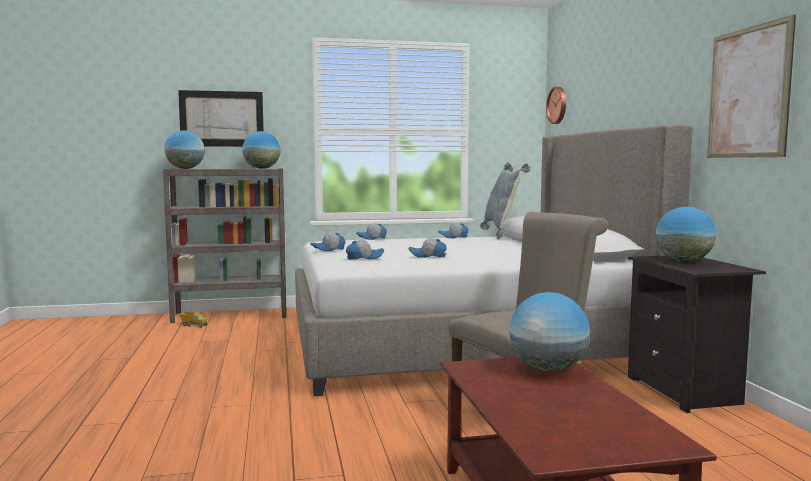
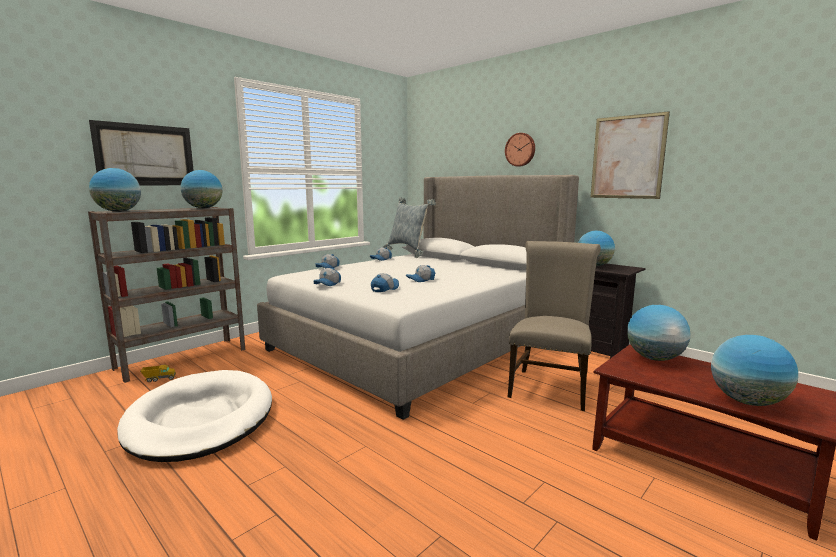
camera: 35 degrees left, 5 degrees up
wall clock [546,87,566,124] -> wall clock moved to [505,133,535,167]
none -> white dog bed [117,370,272,462]
none -> globe [711,335,798,406]

